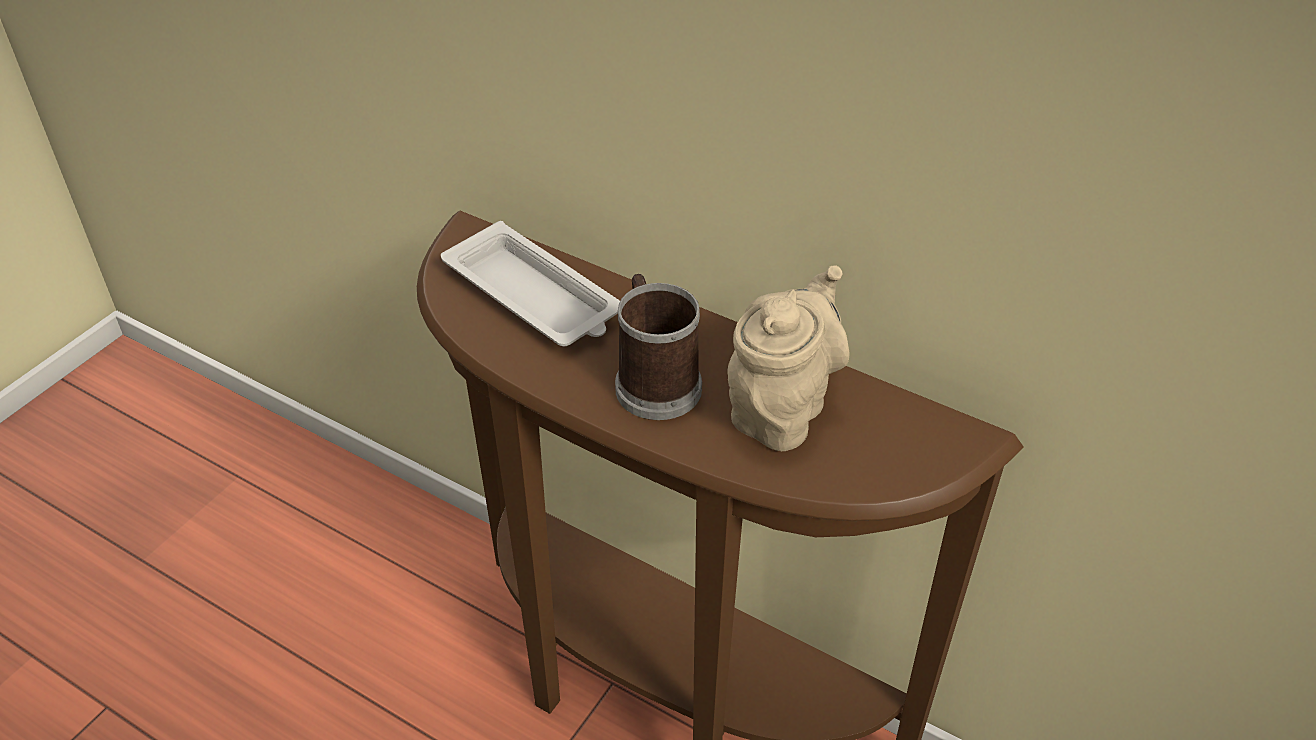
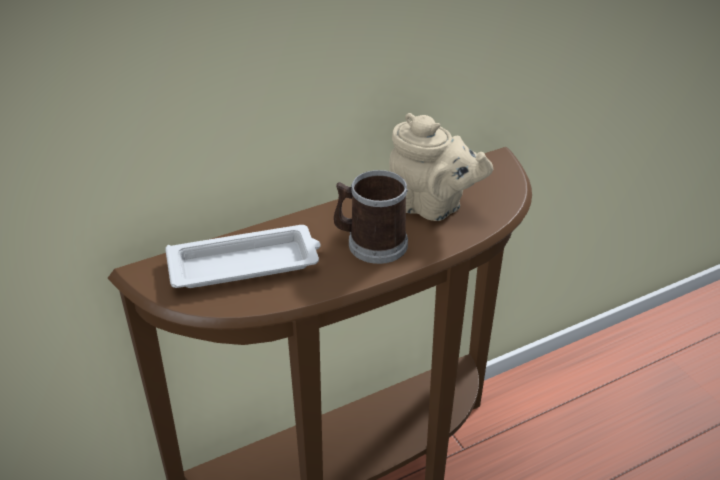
camera: 60 degrees left, 5 degrees down
beige teapot [727,265,850,451] -> beige teapot turned 150 degrees clockwise [389,113,493,221]

